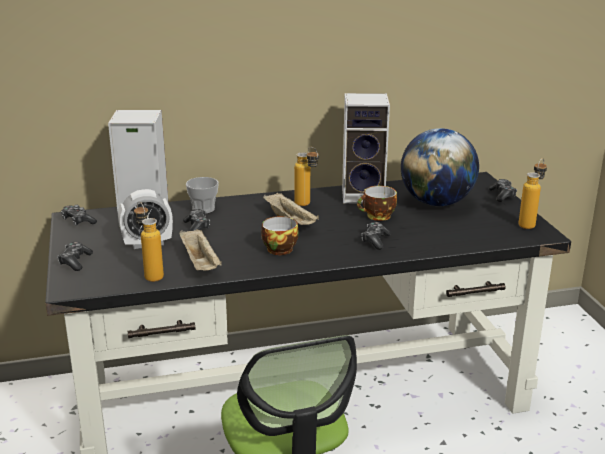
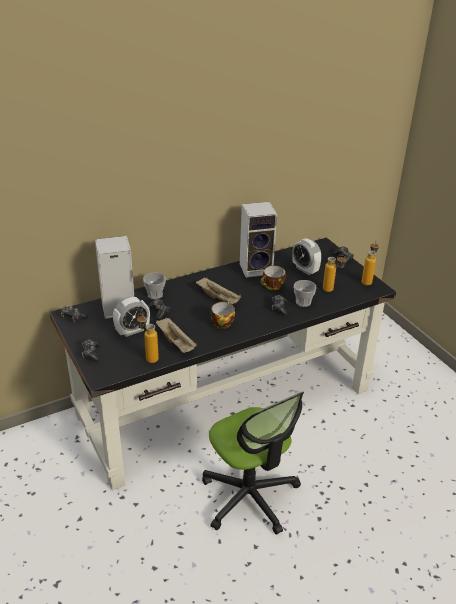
camera: 15 degrees left, 10 degrees up
bottle [294,147,319,206] -> bottle moved to [323,255,346,292]
globe [401,128,479,206] -> alarm clock [292,238,321,275]
none -> cup [294,280,317,307]

